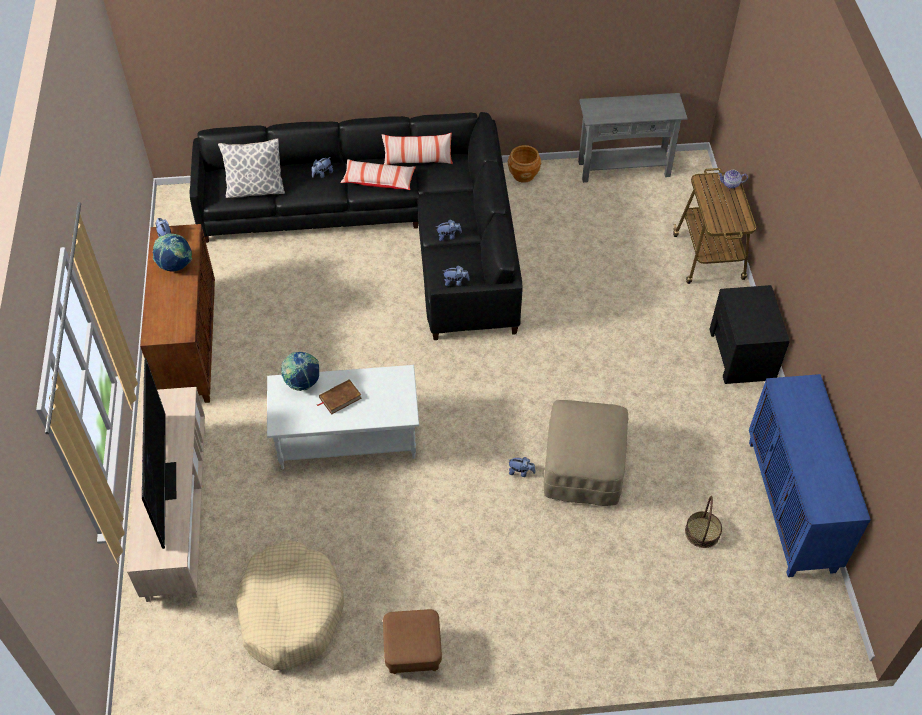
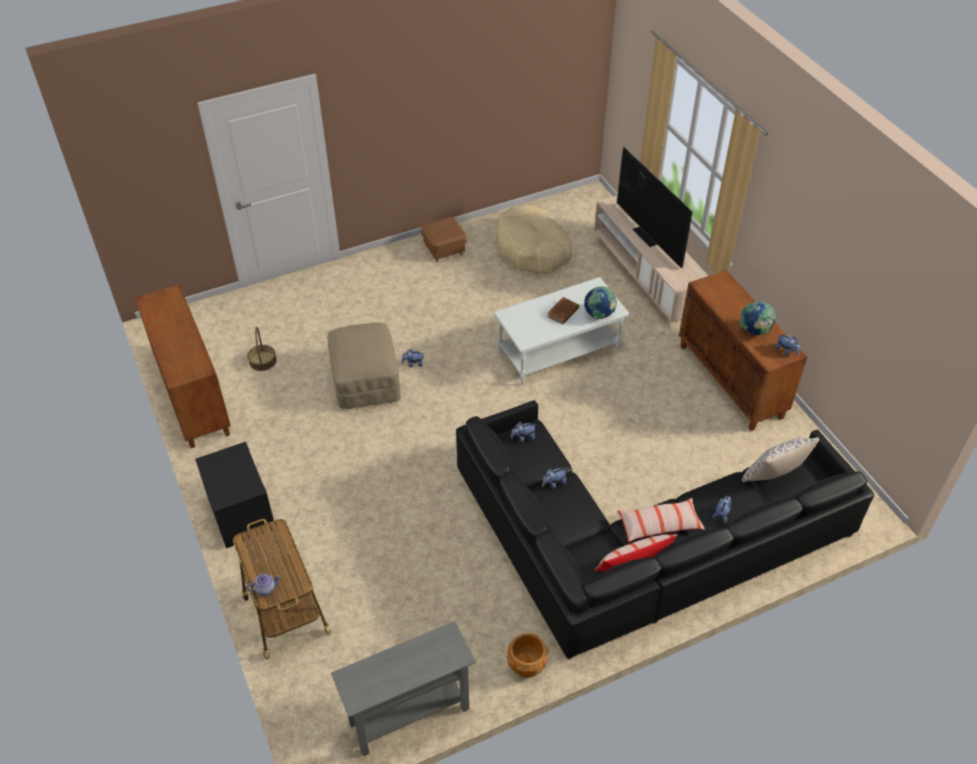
camera: 160 degrees right, 5 degrees down
blue cabinet [749,374,871,577] -> brown cabinet [135,284,231,448]

